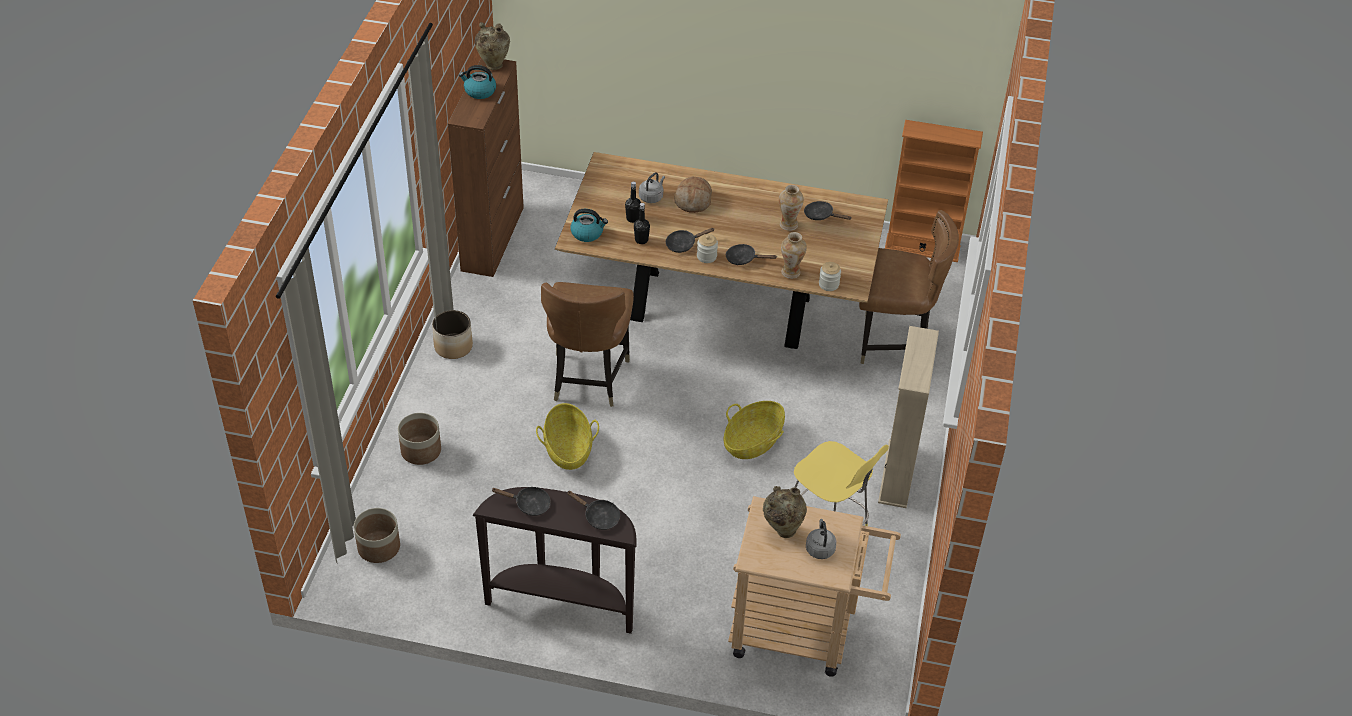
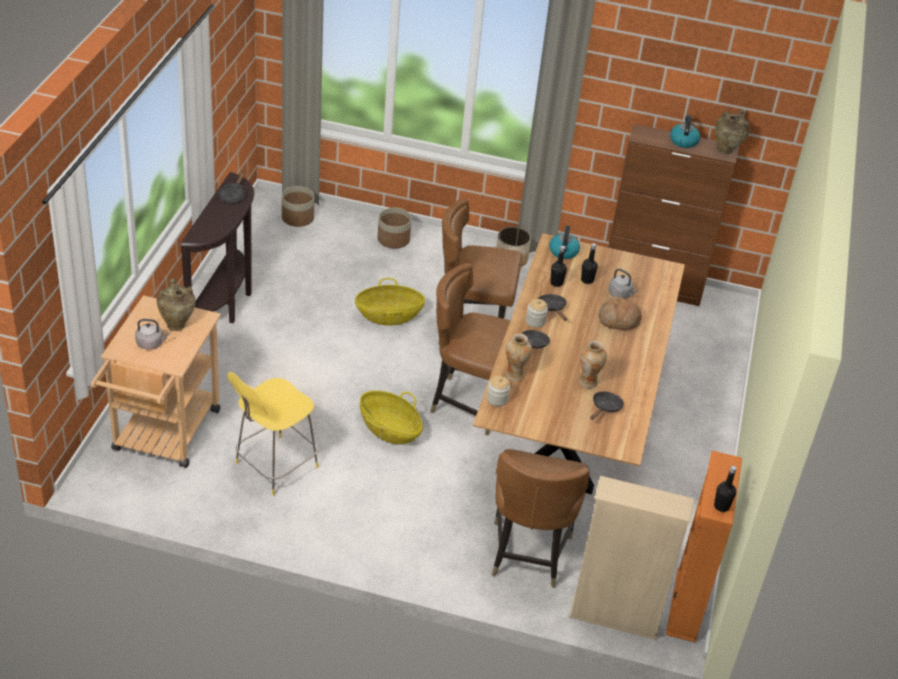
camera: 90 degrees right, 5 degrees down
black frying pan [567,491,620,530] -> none
beige bookcase [878,326,939,508] -> beige bookcase moved to [569,476,694,640]
none -> brown chair [430,263,510,435]
none -> black bottle [714,466,737,512]

